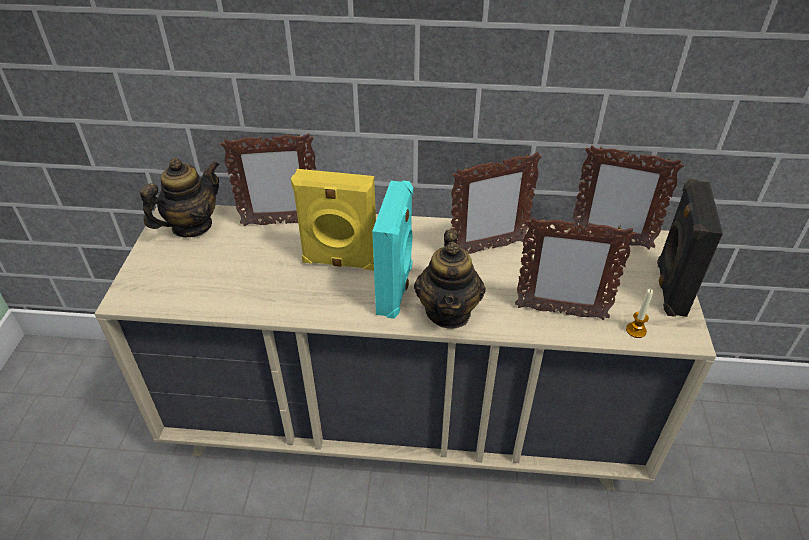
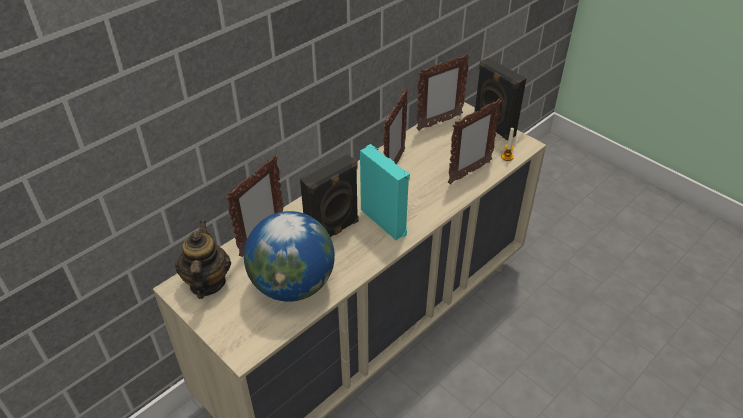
camera: 50 degrees left, 0 degrees up
yellow speaker [291,169,376,271] -> black speaker [300,154,359,237]
teapot [414,230,486,329] -> none
none -> globe [244,211,335,302]

